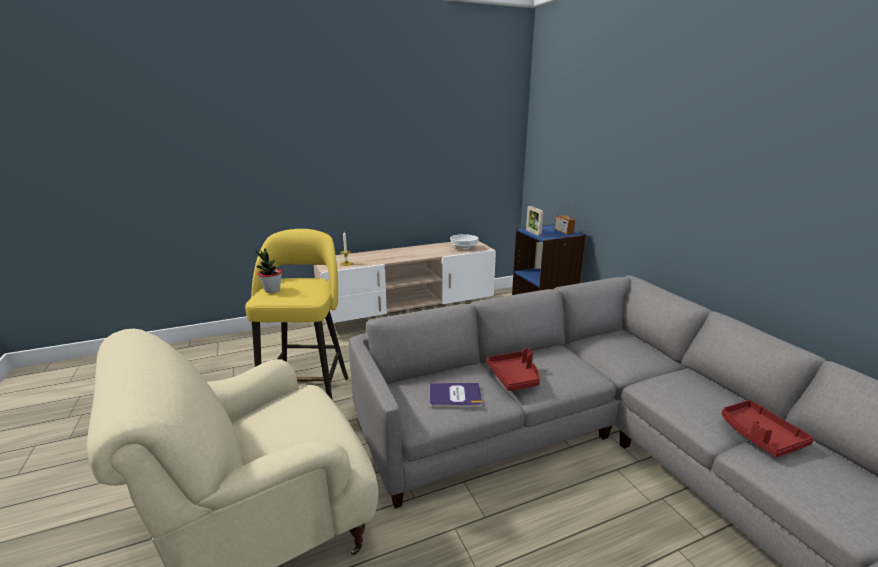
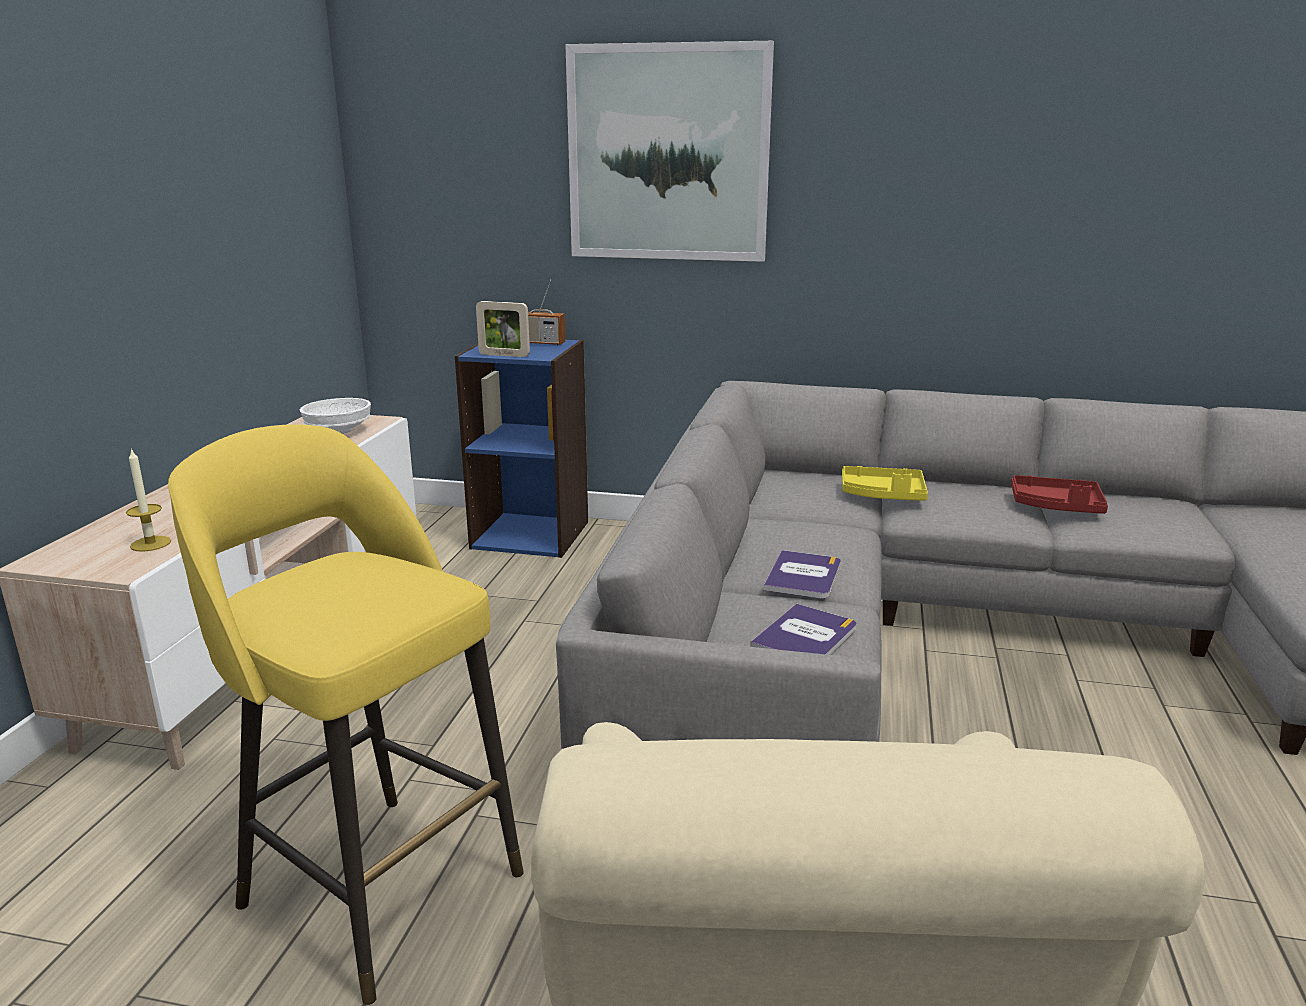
camera: 55 degrees left, 0 degrees up
potted plant [255,248,282,293] -> none
red tray [487,348,540,391] -> book [763,550,841,599]
none -> picture [565,41,774,262]
none -> yellow tray [842,466,928,501]

